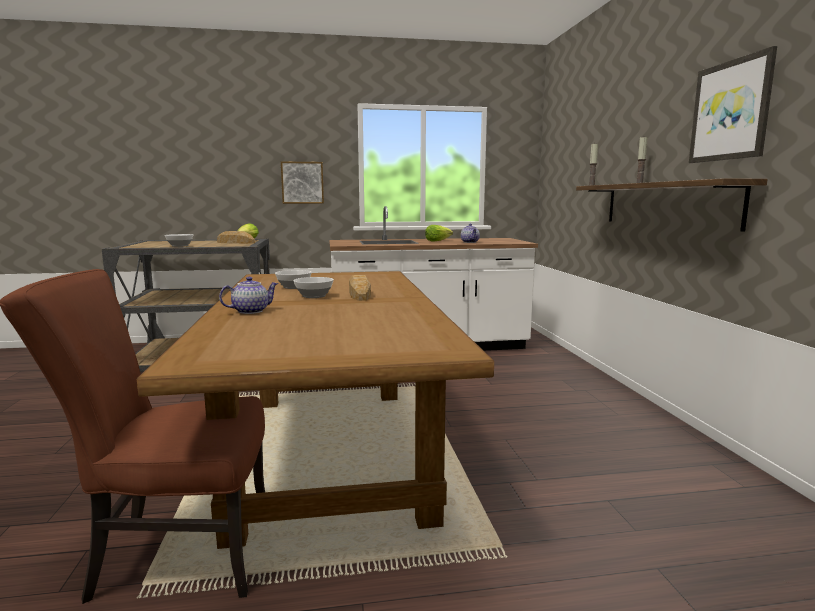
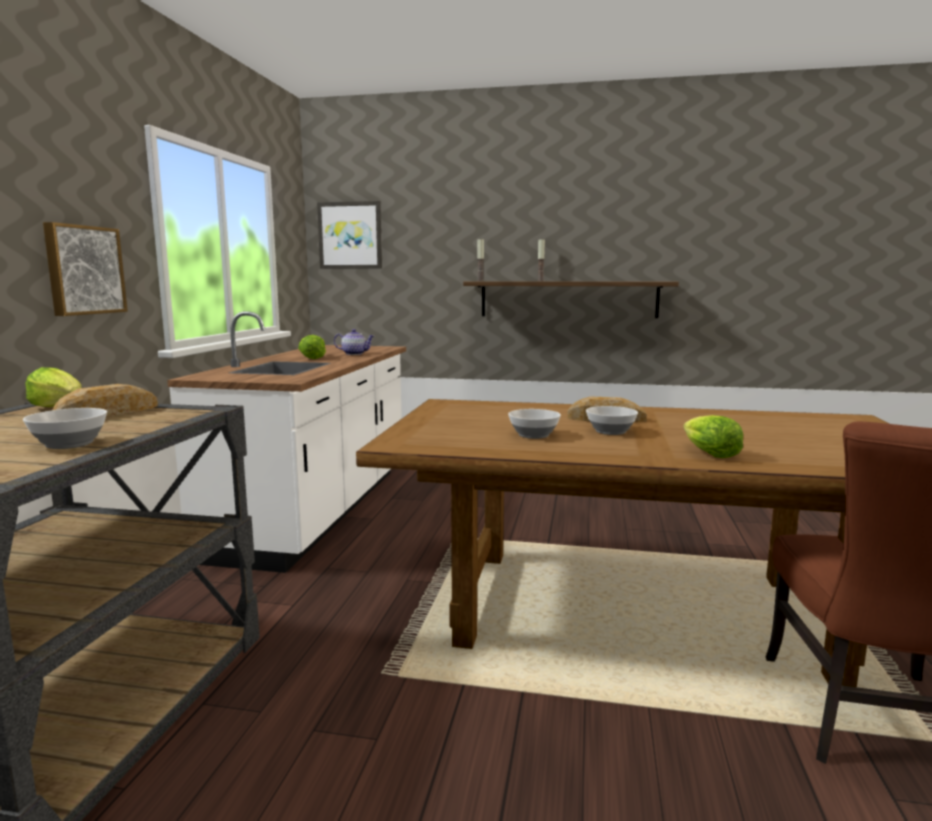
camera: 70 degrees left, 0 degrees up
teapot [219,277,278,314] -> lettuce [683,415,743,458]
picture [689,46,777,163] -> picture moved to [317,201,382,269]

